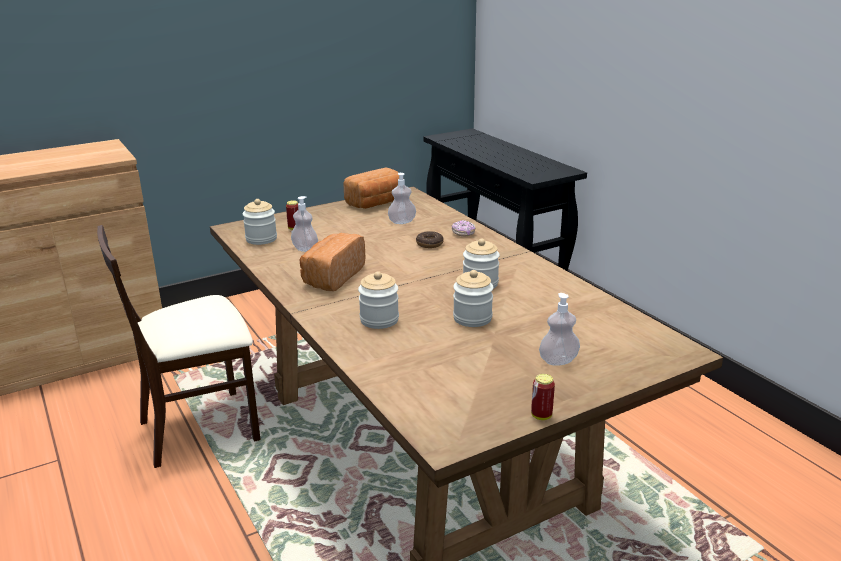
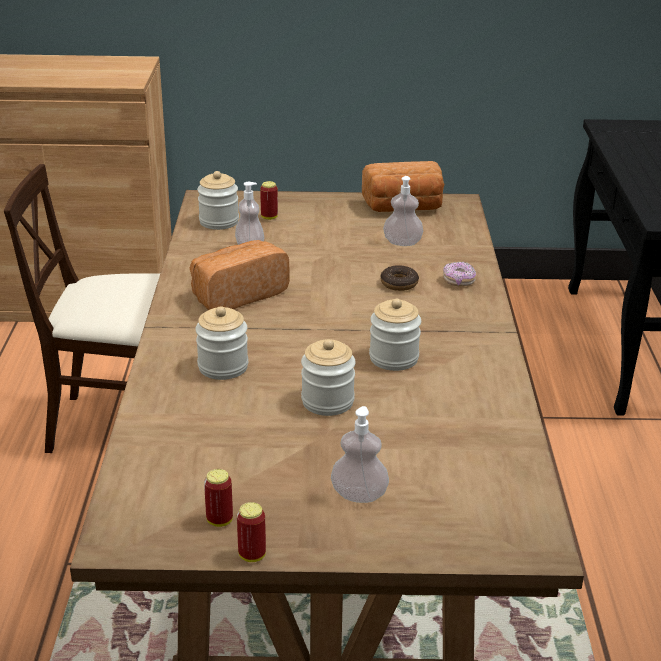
camera: 30 degrees right, 5 degrees up
none -> can [204,469,233,527]

